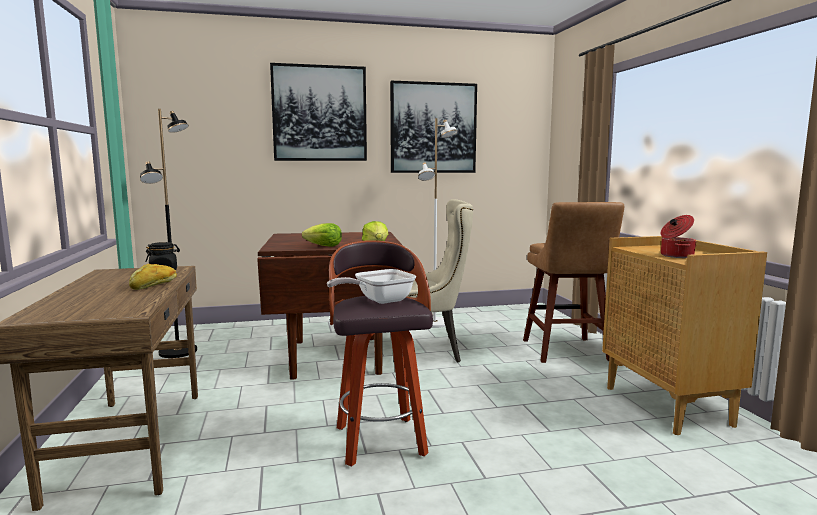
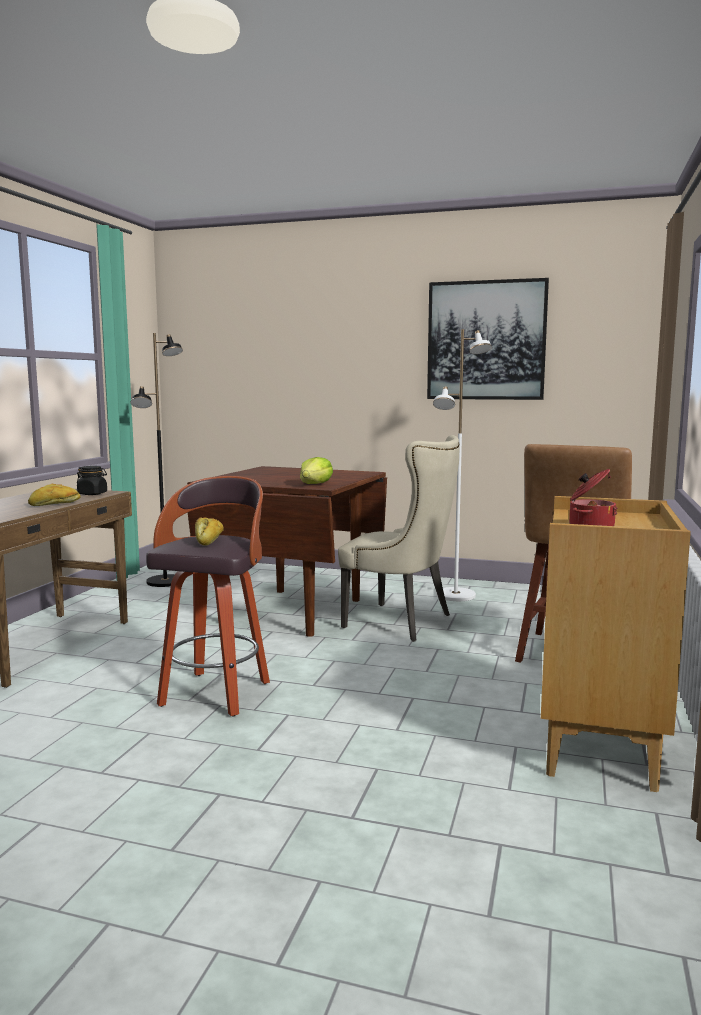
camera: 30 degrees right, 0 degrees up
picture [270,63,367,161] -> none
lettuce [302,223,342,247] -> none
frying pan [327,269,416,304] -> bread [195,517,224,546]

